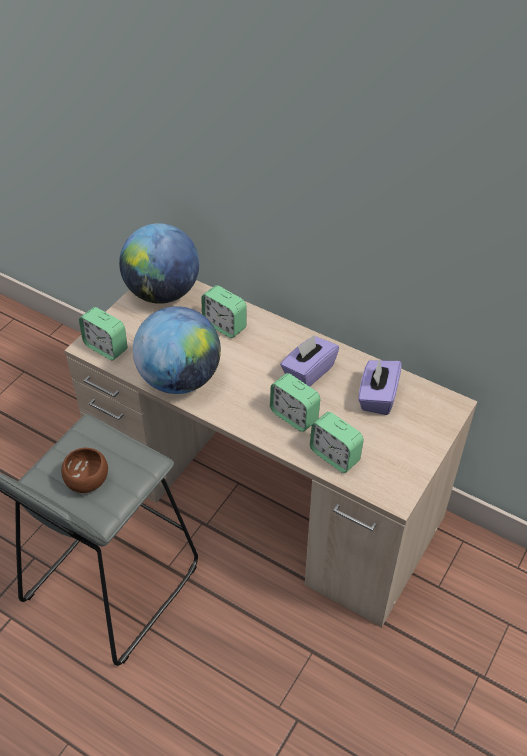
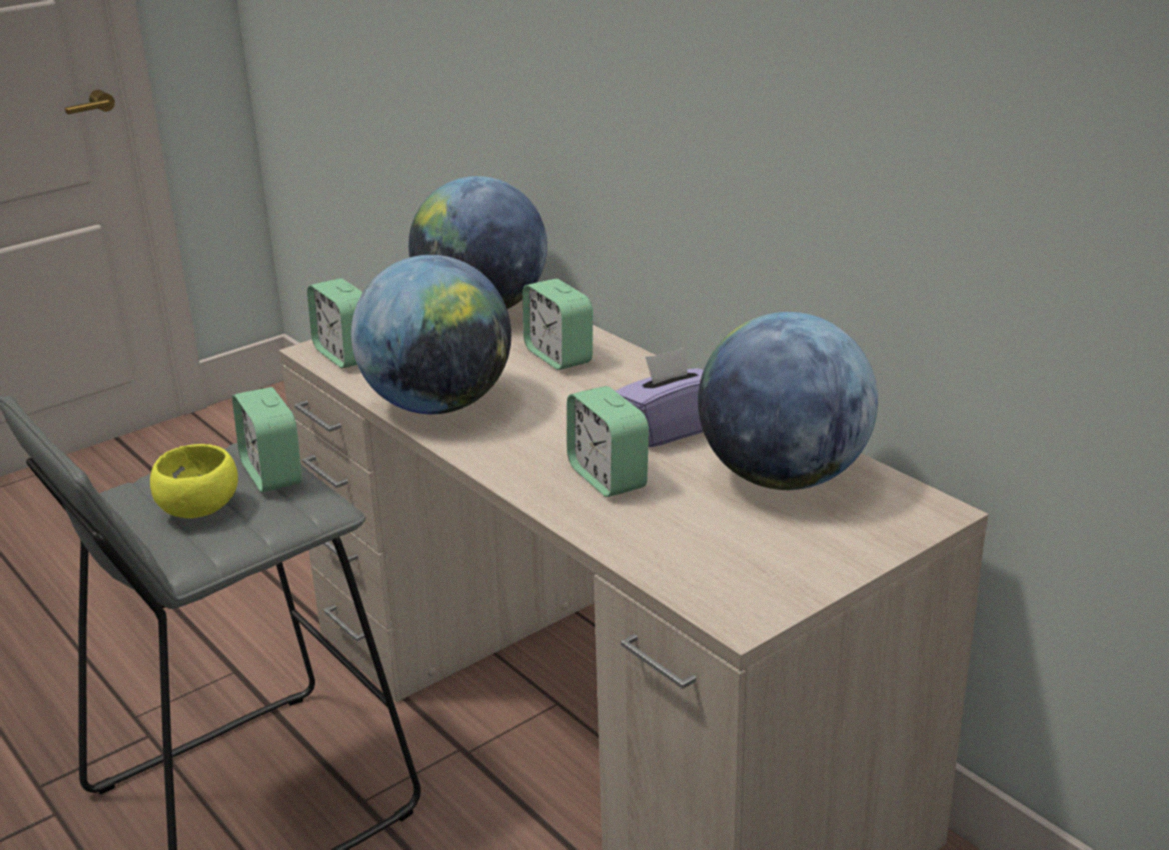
camera: 20 degrees right, 20 degrees down
brown bowl [61,448,108,493] -> yellow bowl [150,444,238,518]
alarm clock [310,412,364,473] -> alarm clock moved to [232,387,302,492]
purple tissue box [358,359,402,415] -> globe [698,312,878,490]

